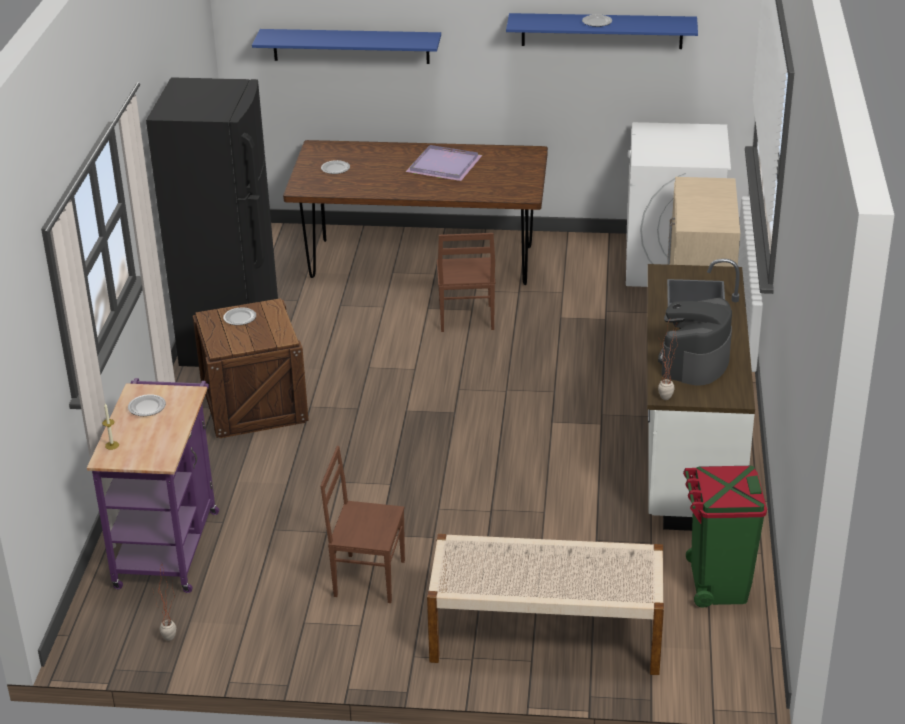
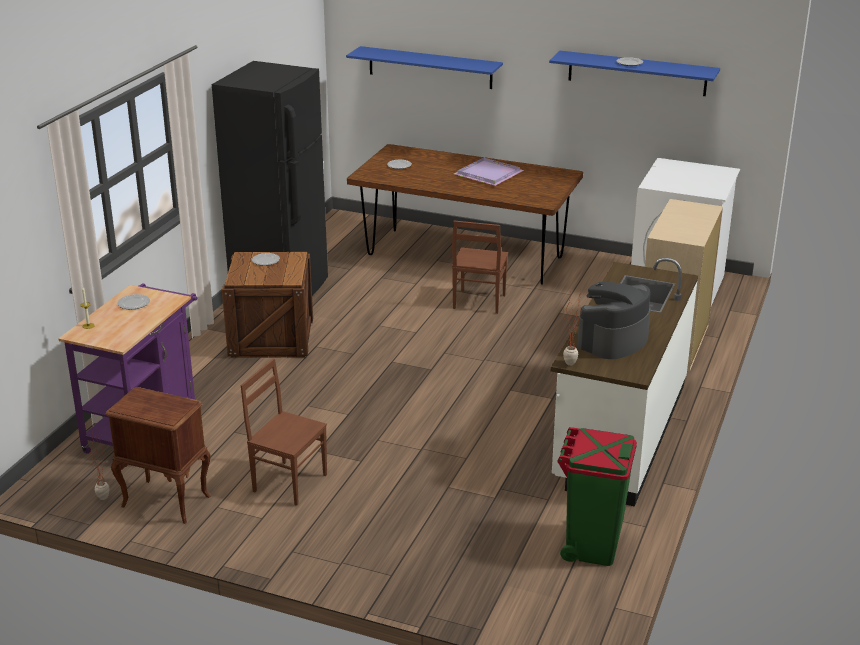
camera: 15 degrees right, 5 degrees down
beige bench [427,534,664,675] -> none
none -> brown nightstand [106,387,211,524]

